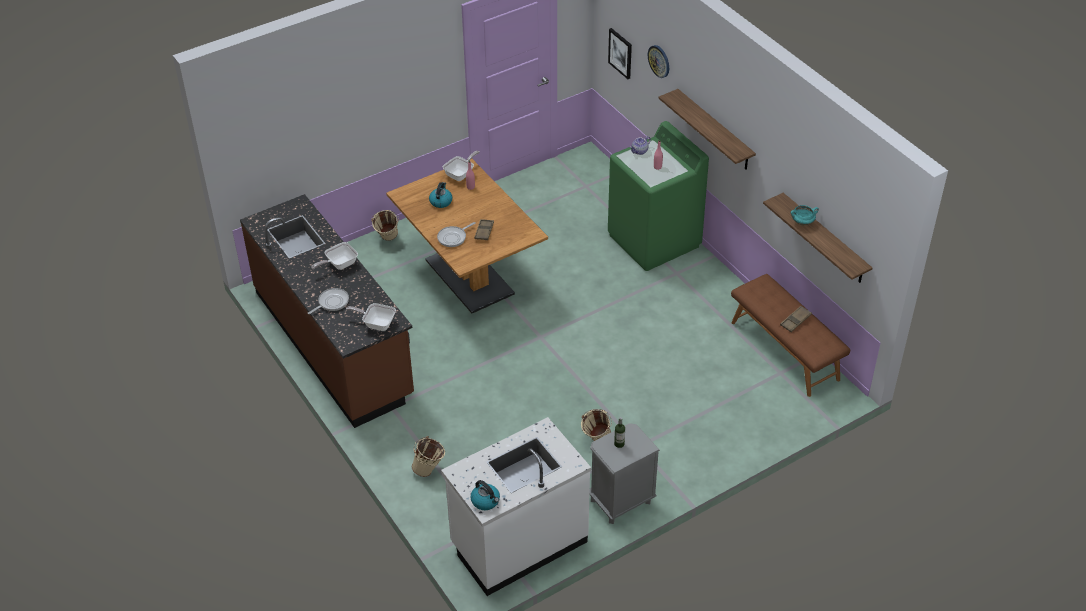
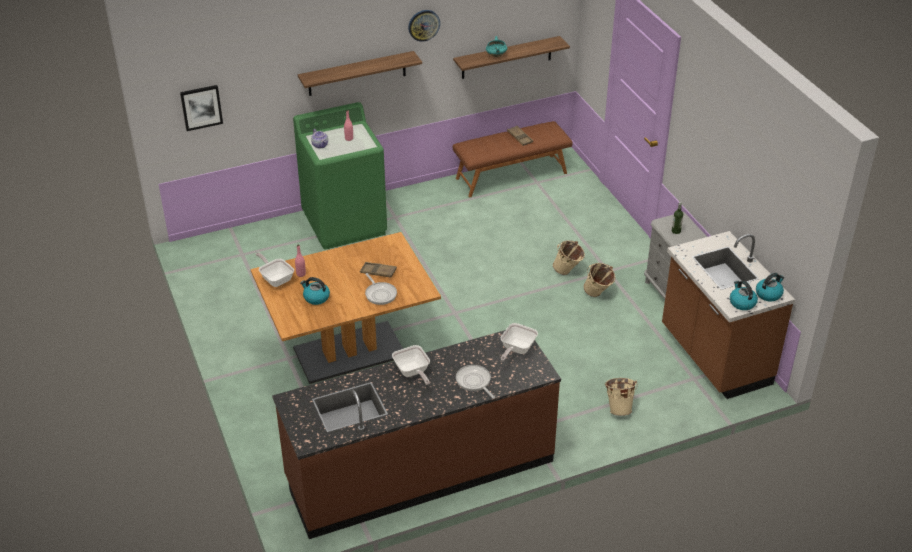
camera: 80 degrees left, 5 degrees down
beige bucket [371,210,399,241] -> beige bucket moved to [553,240,585,275]
white counter [441,417,591,596] -> brown counter [662,231,795,399]
wall clock [648,45,669,78] -> wall clock moved to [408,10,440,42]
none -> kettle [730,281,758,310]

